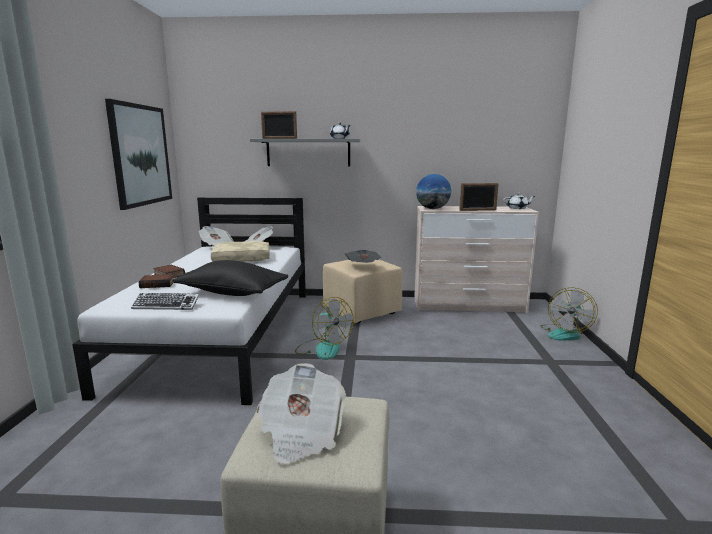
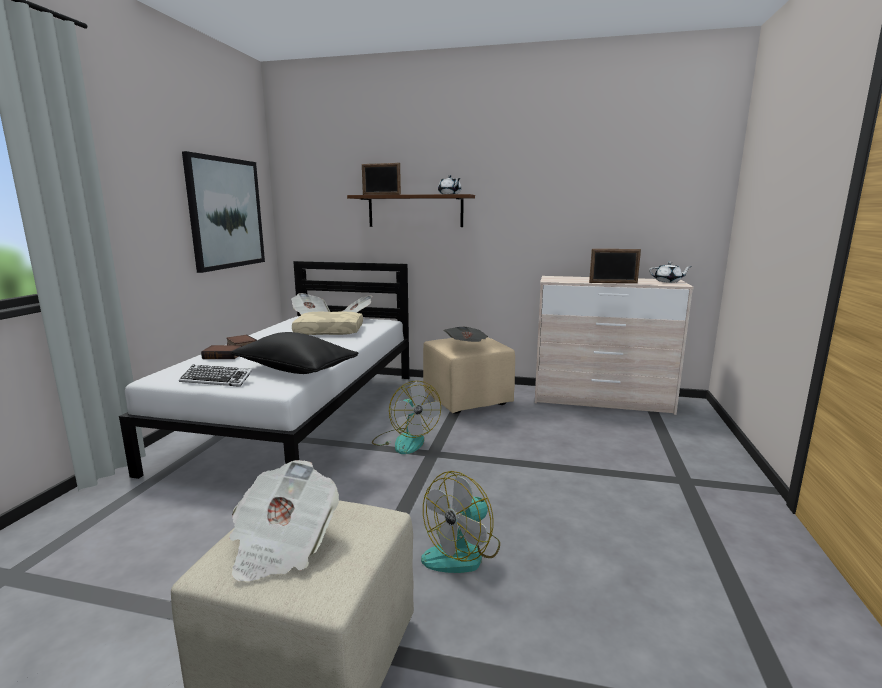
camera: 10 degrees right, 0 degrees up
grey shelf [250,139,360,166] -> brown shelf [347,194,475,227]
globe [416,174,451,209] -> none
fan [541,287,598,341] -> fan moved to [421,471,500,573]

